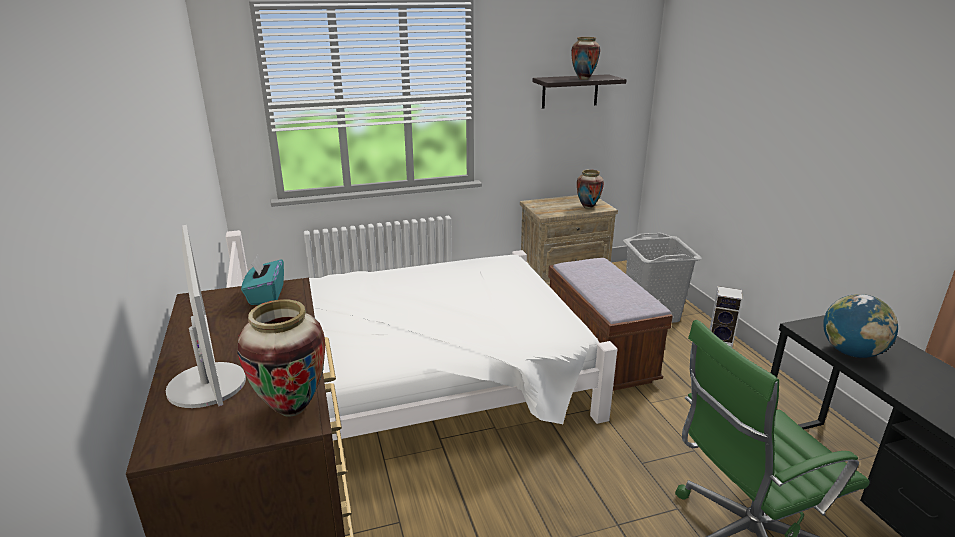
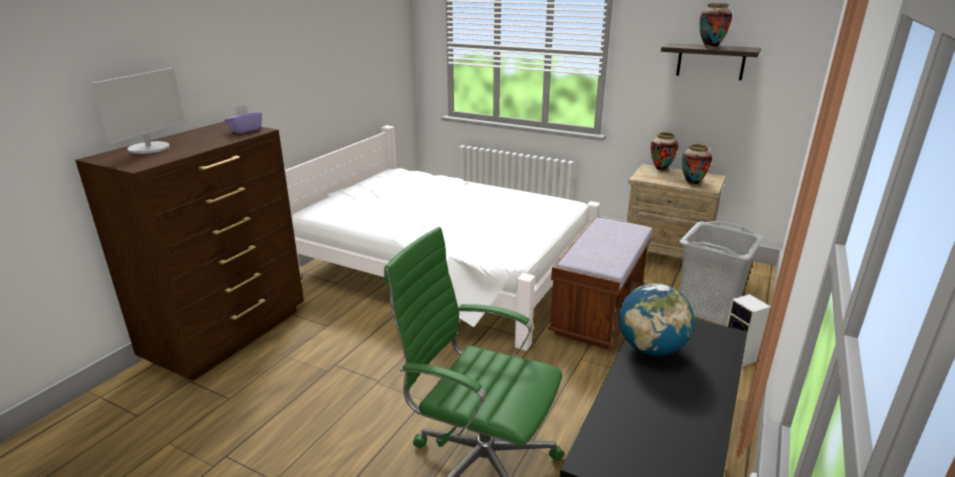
camera: 45 degrees right, 0 degrees up
vase [237,299,325,417] -> vase moved to [651,132,678,171]
turquoise tissue box [241,255,284,305] -> purple tissue box [225,105,262,134]

